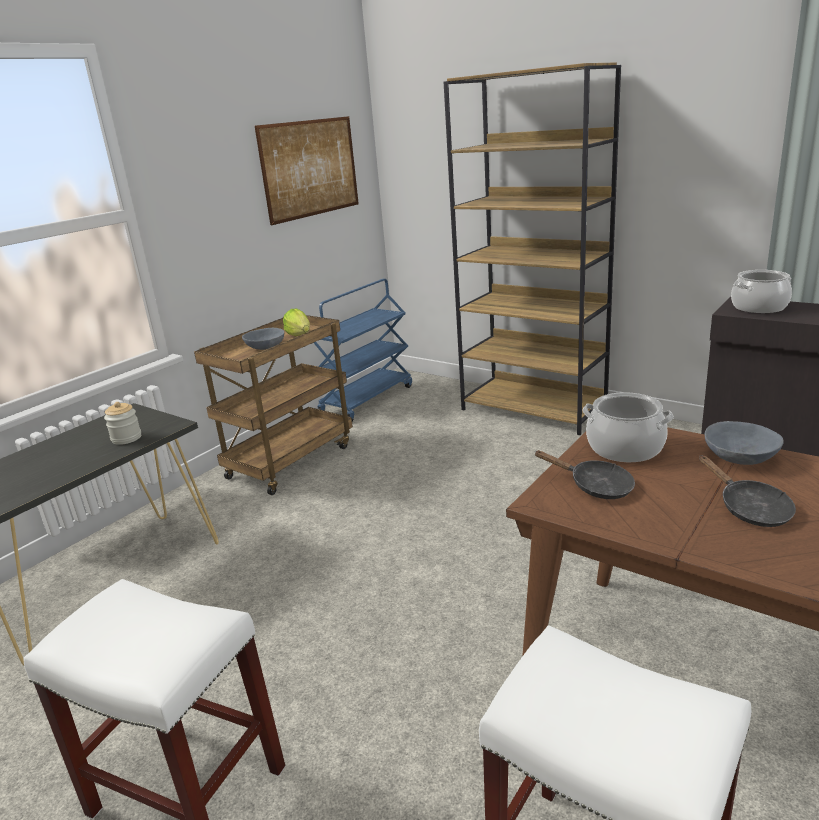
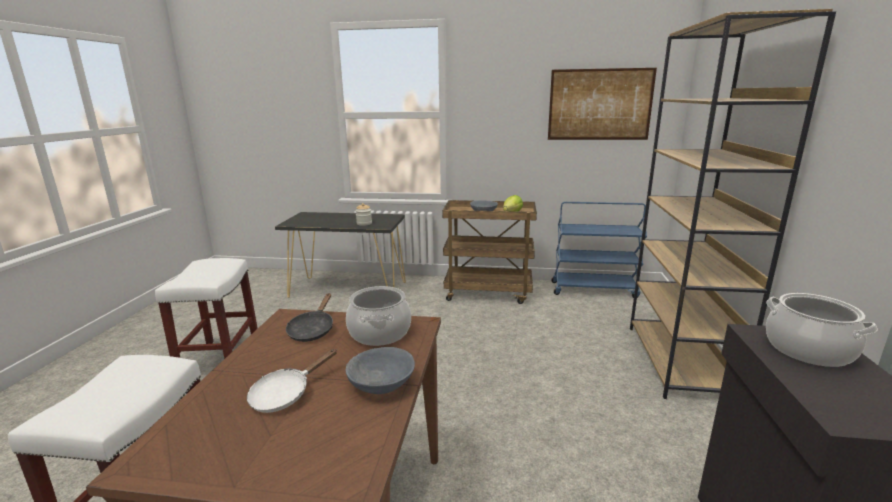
camera: 60 degrees right, 5 degrees down
black frying pan [699,455,796,527] -> white frying pan [247,349,337,413]

